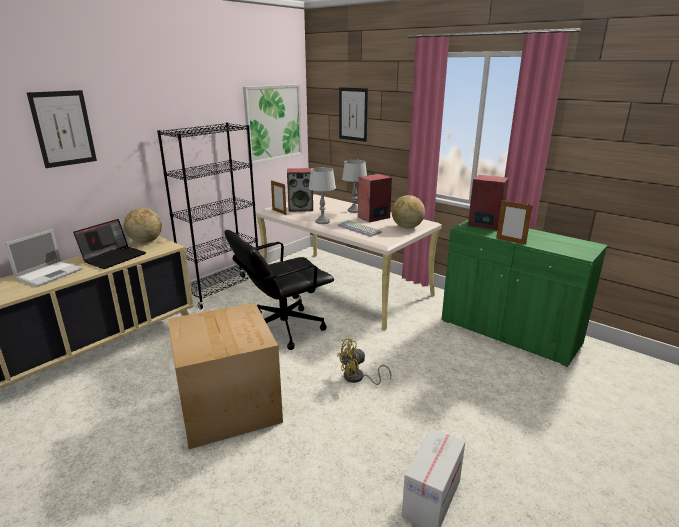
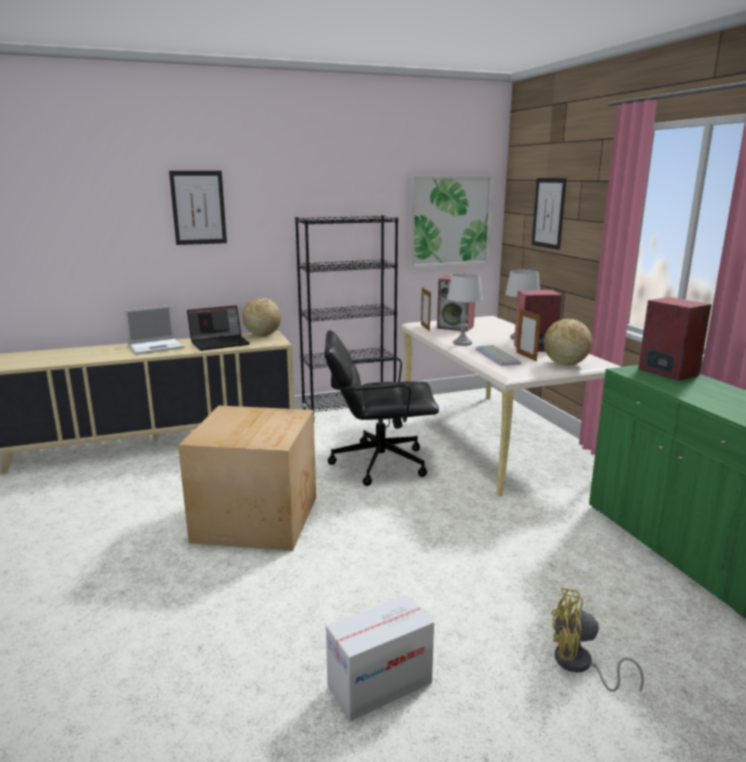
camera: 30 degrees right, 5 degrees down
yellow fan [337,339,391,385] -> yellow fan moved to [551,588,644,692]
picture frame [496,200,532,245] -> picture frame moved to [516,308,541,361]

